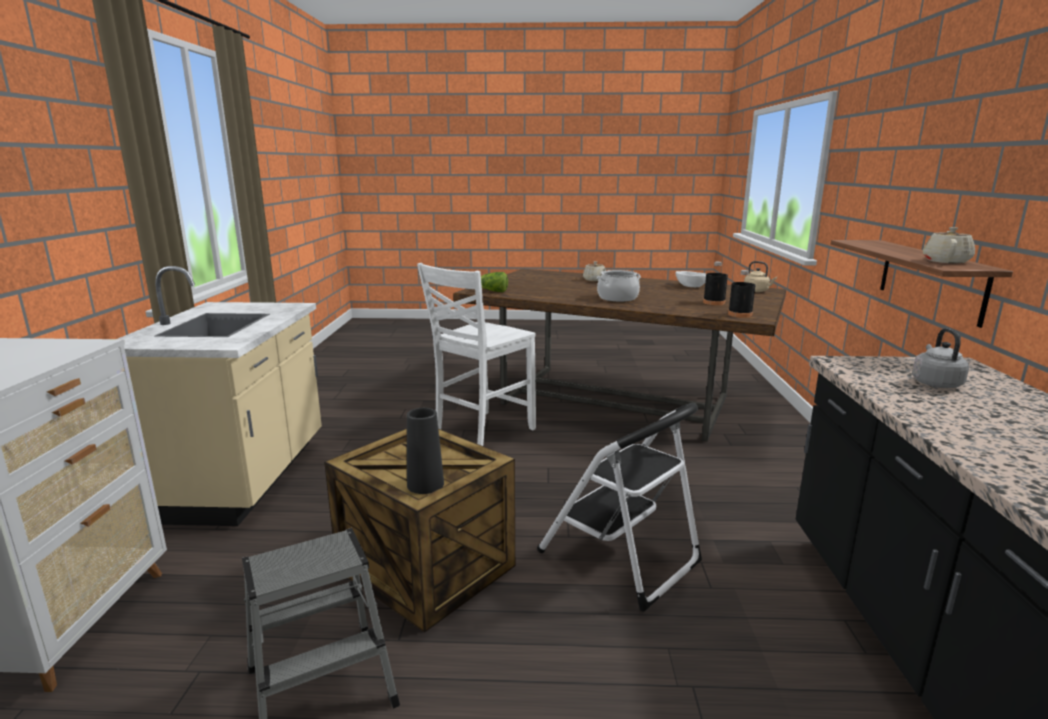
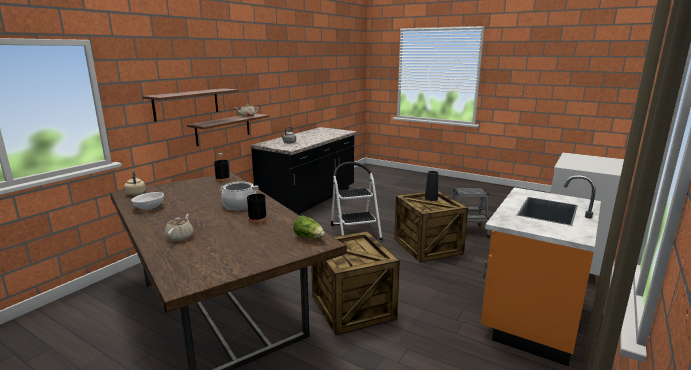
camera: 150 degrees left, 0 degrees up
beige counter [118,266,322,526] -> orange counter [481,175,601,367]
white chair [417,263,536,446] -> crate [311,231,400,335]
black bottle [703,262,728,305] -> black bottle moved to [247,186,267,223]
none -> shelf [142,88,239,121]

